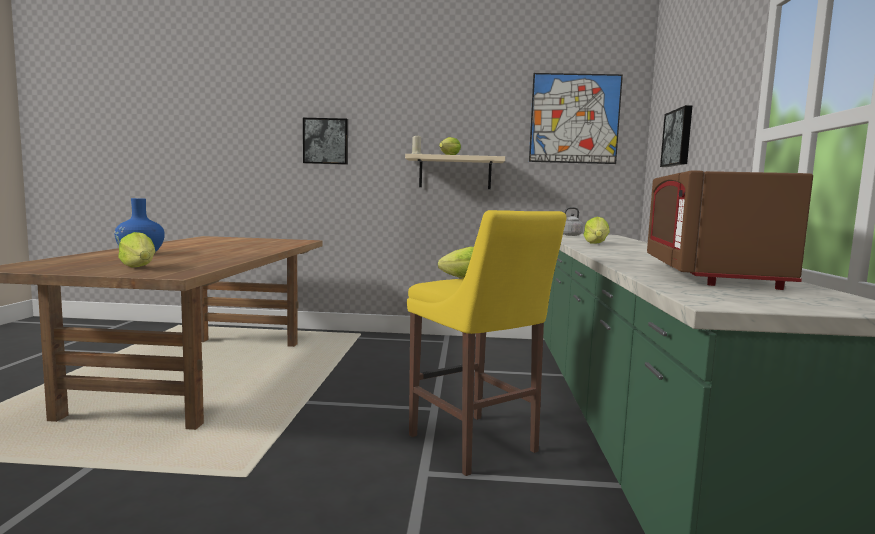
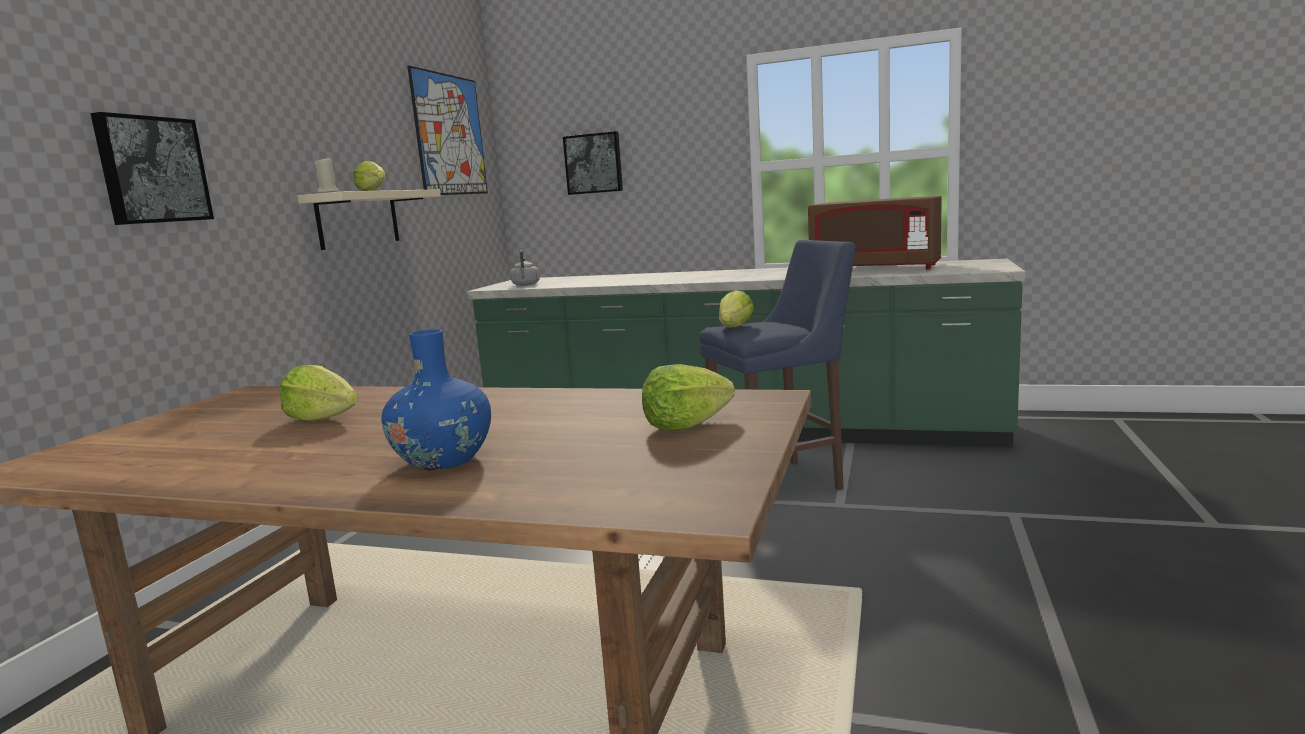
camera: 75 degrees left, 5 degrees up
yellow stool [407,210,566,476] -> blue stool [699,240,856,490]
lettuce [584,217,610,244] -> lettuce moved to [279,365,358,422]

